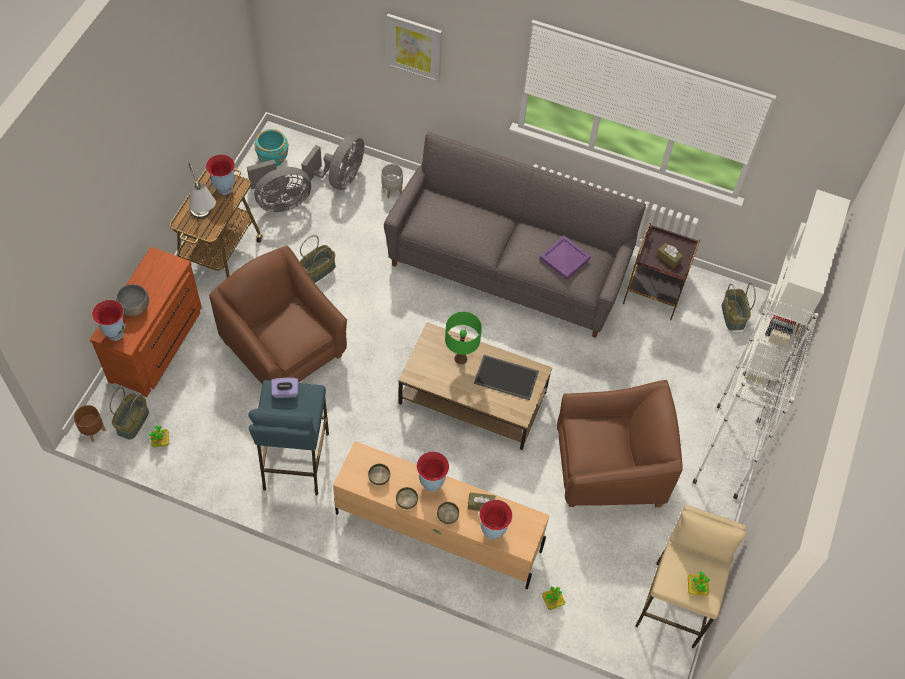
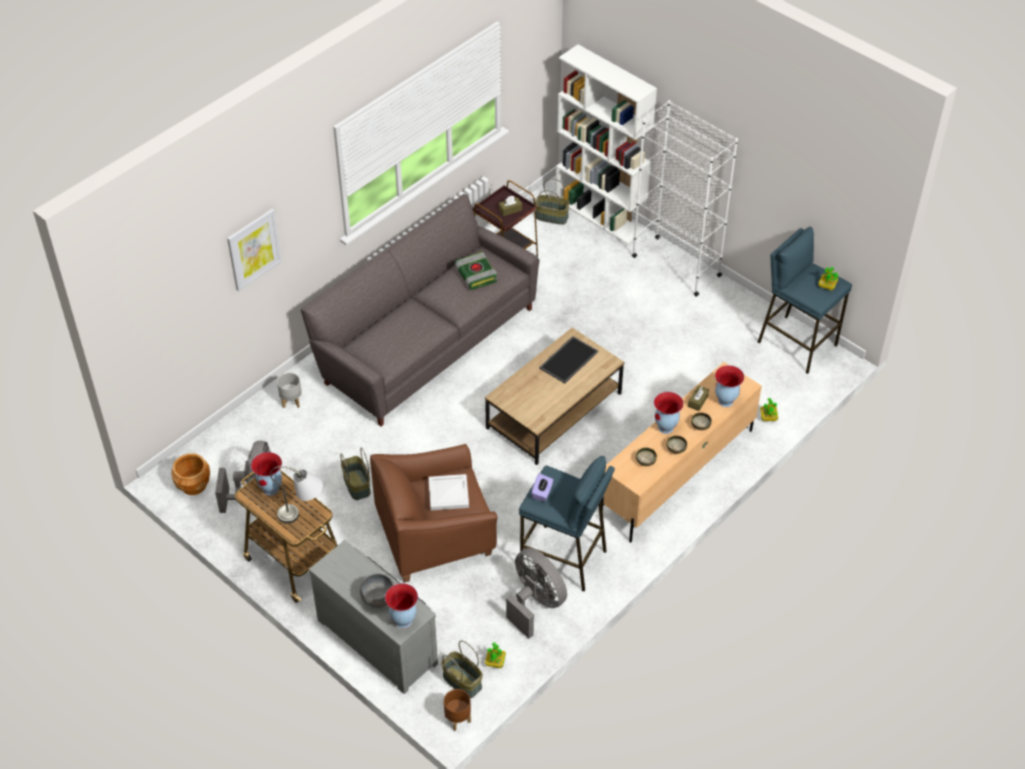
camera: 65 degrees left, 10 degrees down
brown dresser [90,247,202,397] -> grey dresser [309,540,438,694]
turquoise planter [255,129,288,166] -> brown planter [171,453,210,495]
grey fan [301,135,364,190] -> grey fan moved to [506,548,567,639]
green table lamp [445,312,482,365] -> none
purple tray [540,236,591,280] -> book [455,252,497,290]
brown armchair [557,380,683,507] -> none
beige stool [635,504,747,648] -> blue stool [758,227,852,374]
none -> white tray [428,474,469,510]

